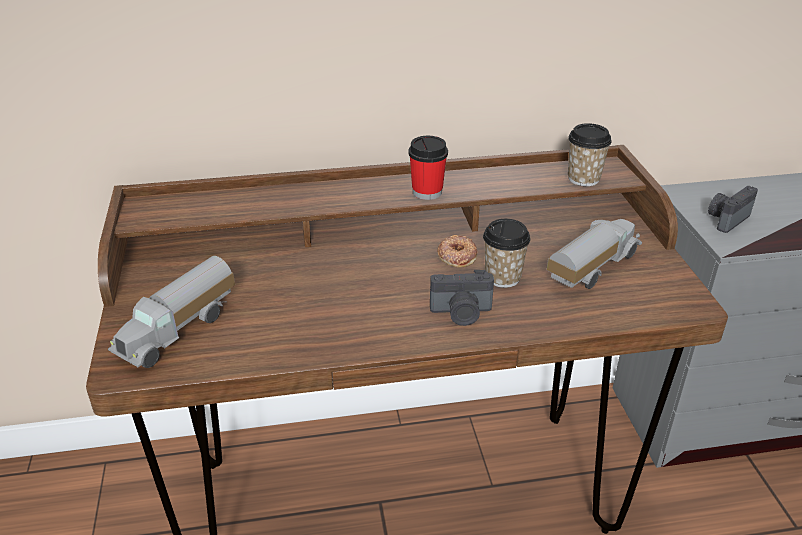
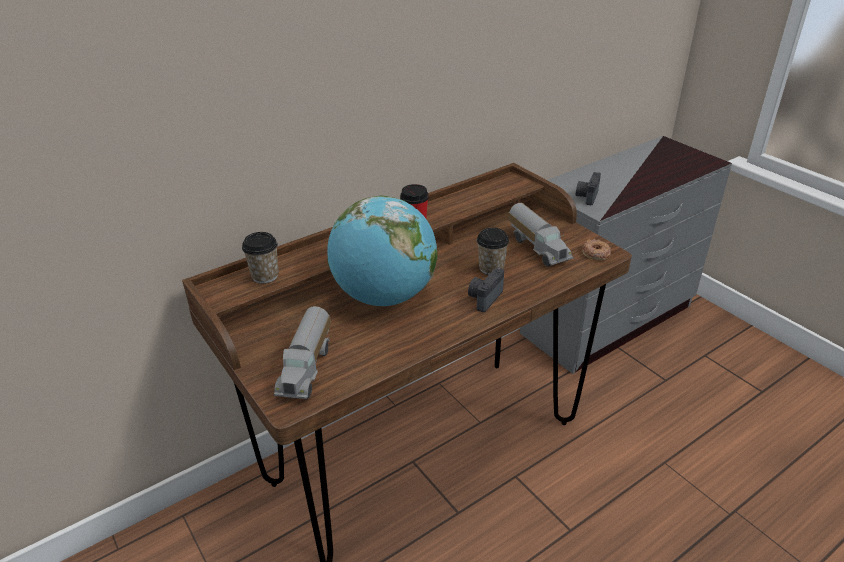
camera: 25 degrees left, 0 degrees up
camera [430,270,494,326] -> camera turned 150 degrees clockwise [468,268,504,312]
donut [437,235,478,268] -> donut moved to [582,239,611,260]
toy truck [547,219,642,289] -> toy truck turned 135 degrees clockwise [508,203,573,267]
cup [568,123,612,186] -> cup moved to [242,232,279,283]
none -> globe [327,196,437,306]

